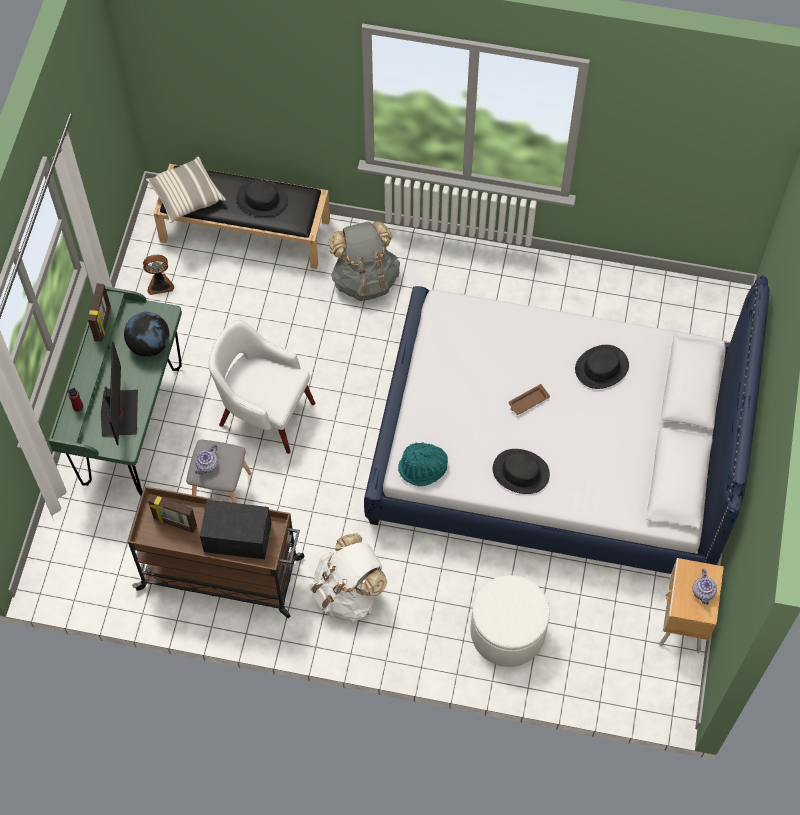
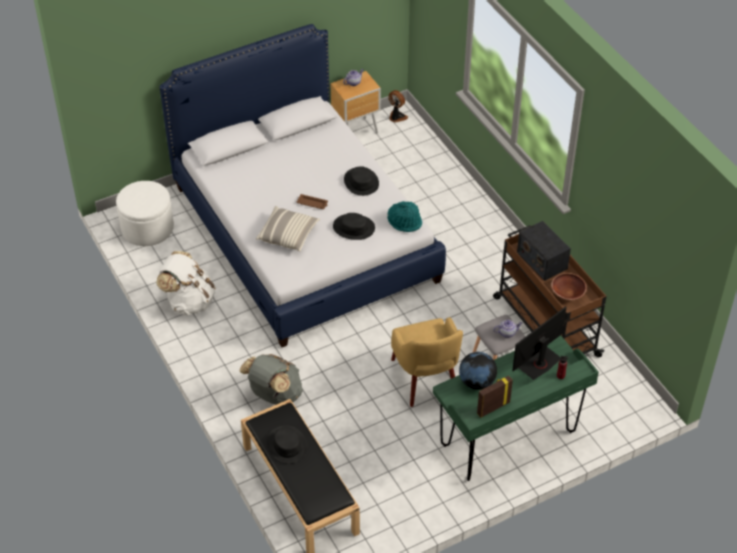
camera: 130 degrees left, 15 degrees down
fan [143,255,174,295] -> fan moved to [388,90,408,123]
pillow [146,156,226,223] -> pillow moved to [256,206,320,251]
picture frame [148,494,197,533] -> brown bowl [551,273,587,300]
white armchair [209,320,315,454] -> yellow armchair [391,317,463,407]
white backpack [310,534,387,622] -> white backpack moved to [156,251,216,315]
white ottoman [470,575,550,667] -> white ottoman moved to [116,181,174,246]
black hat [575,345,629,389] -> black hat moved to [333,213,375,240]

